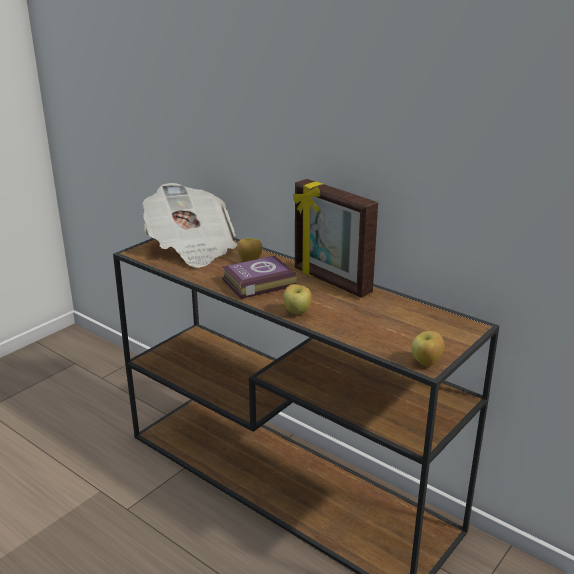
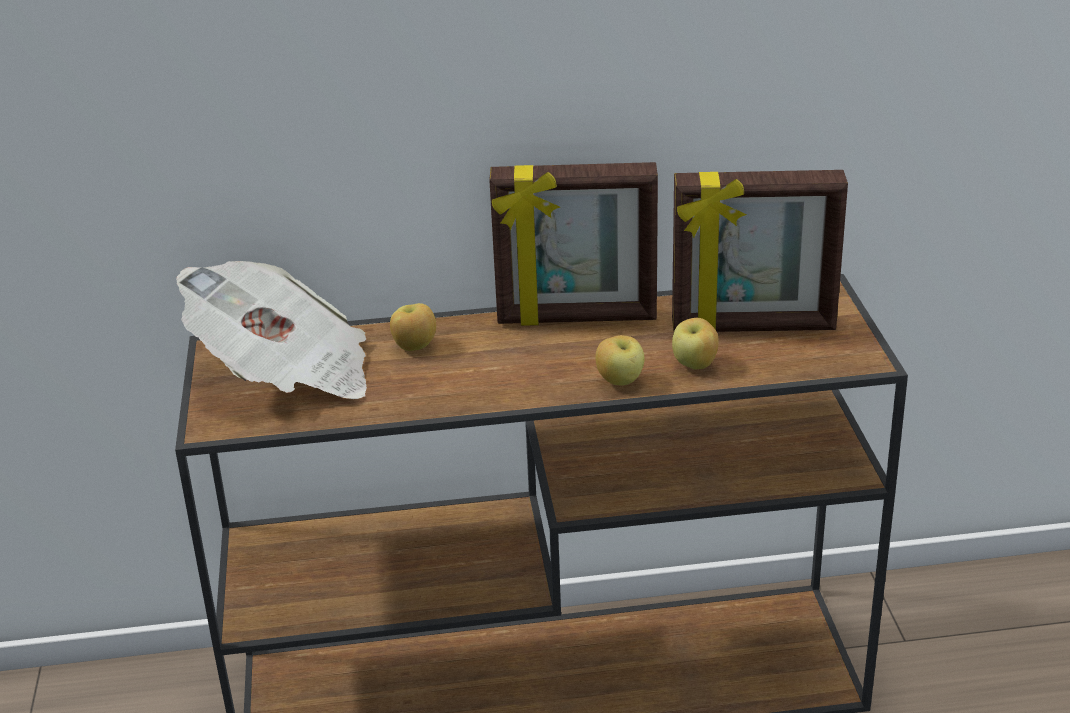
camera: 45 degrees left, 5 degrees up
book [222,256,297,299] -> none
apple [411,331,445,366] -> apple moved to [672,318,719,370]
none -> picture frame [672,170,848,332]

